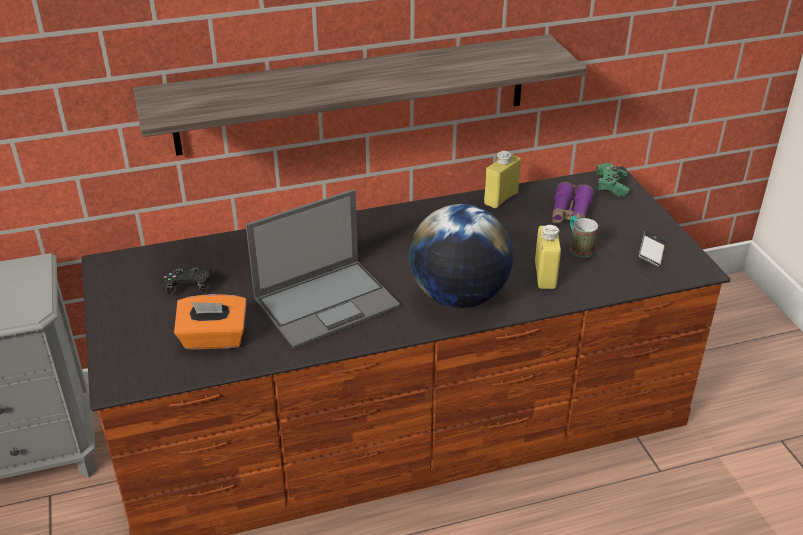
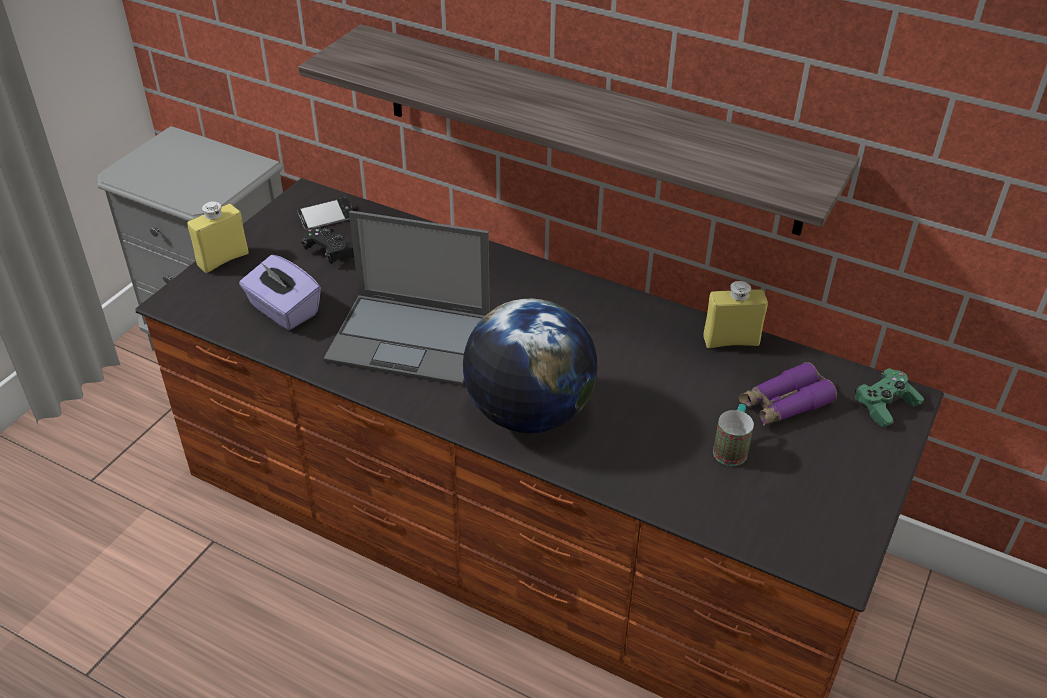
camera: 45 degrees right, 5 degrees up
orange tissue box [174,294,247,350] -> purple tissue box [239,255,321,330]
yellow bottle [535,225,561,289] -> yellow bottle moved to [187,201,249,273]
phone [638,230,666,267] -> phone moved to [297,197,353,230]

